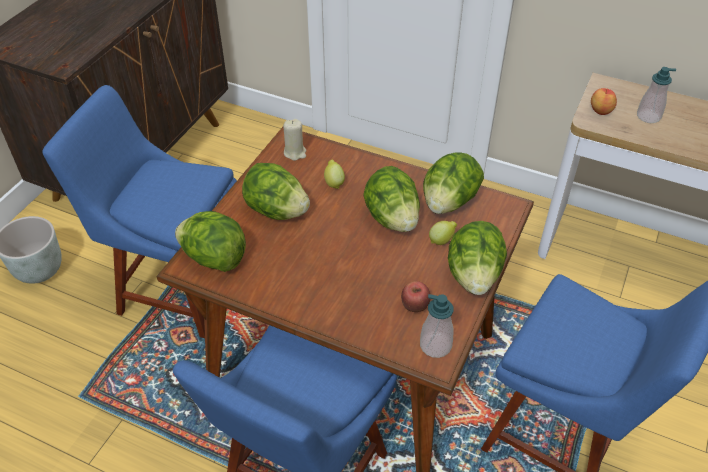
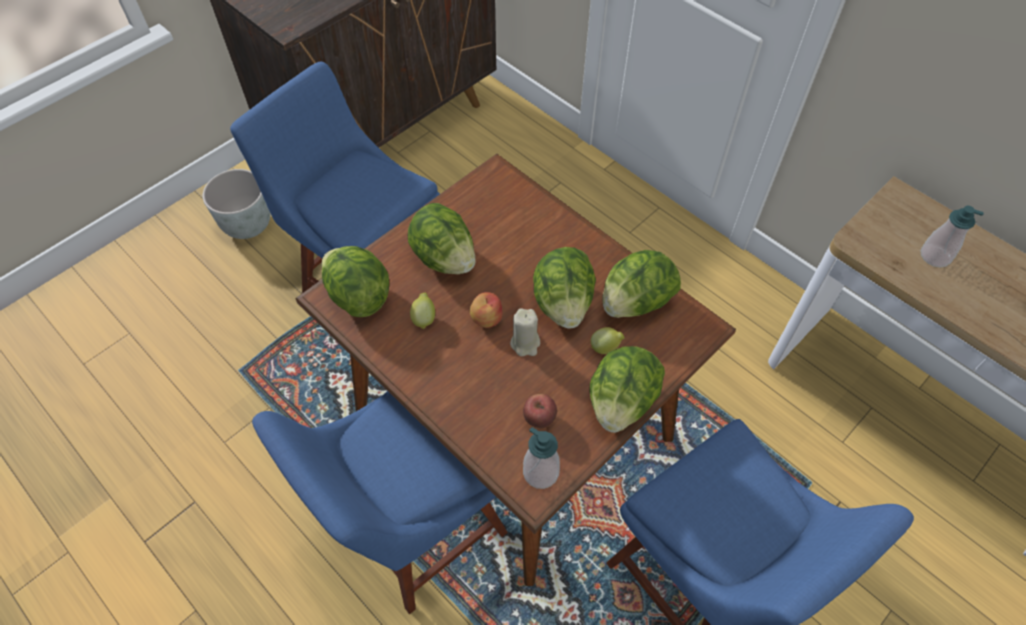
camera: 20 degrees right, 10 degrees up
beige candle [283,119,306,161] -> beige candle moved to [510,309,540,356]
lemon [324,160,345,189] -> lemon moved to [410,293,435,329]
apple [591,88,617,115] -> apple moved to [470,292,502,328]

